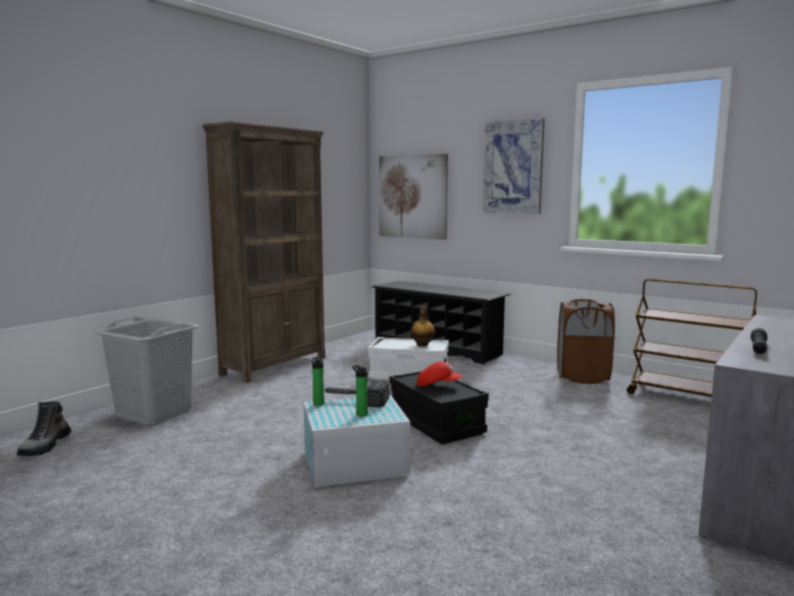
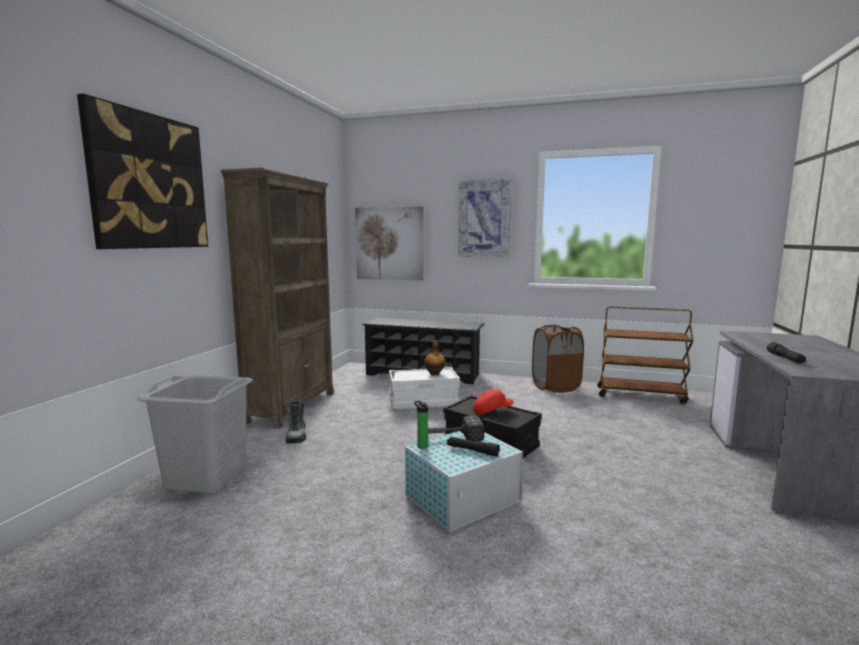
camera: 20 degrees left, 0 degrees up
boot [17,401,71,456] -> boot moved to [286,401,306,444]
bottle [352,365,368,416] -> black flashlight [447,436,500,457]
none -> picture [77,93,208,249]

